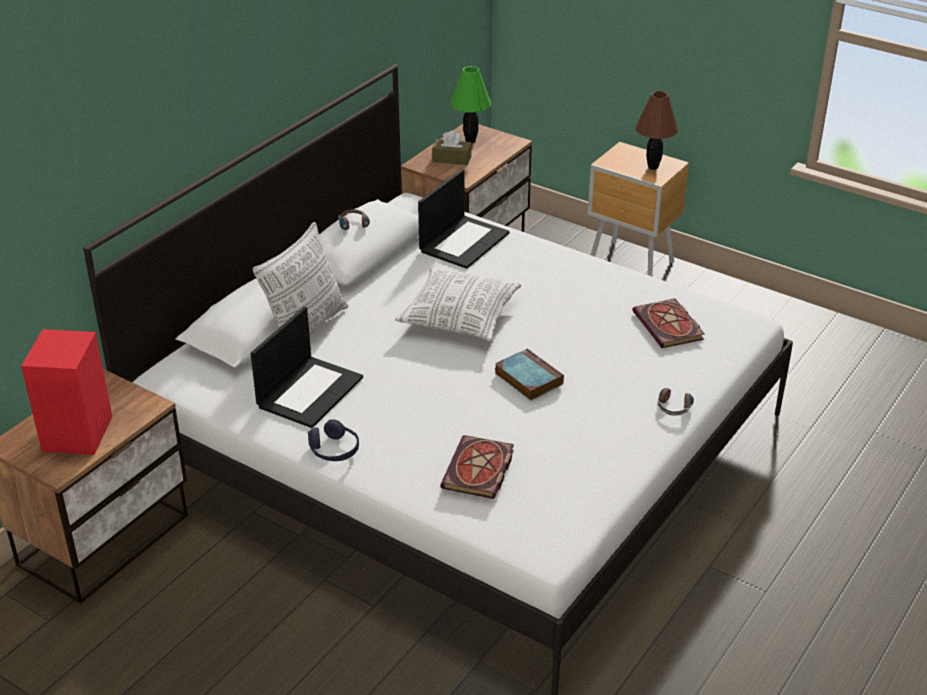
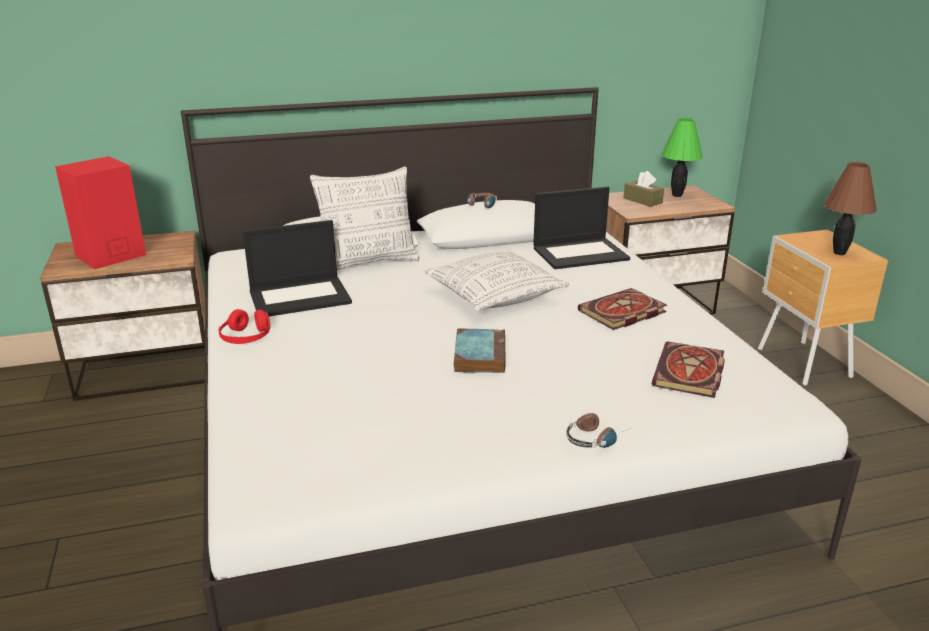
camera: 40 degrees right, 10 degrees down
purple headphones [308,419,359,461] -> red headphones [219,309,270,344]
book [440,435,514,499] -> book moved to [578,288,667,330]

